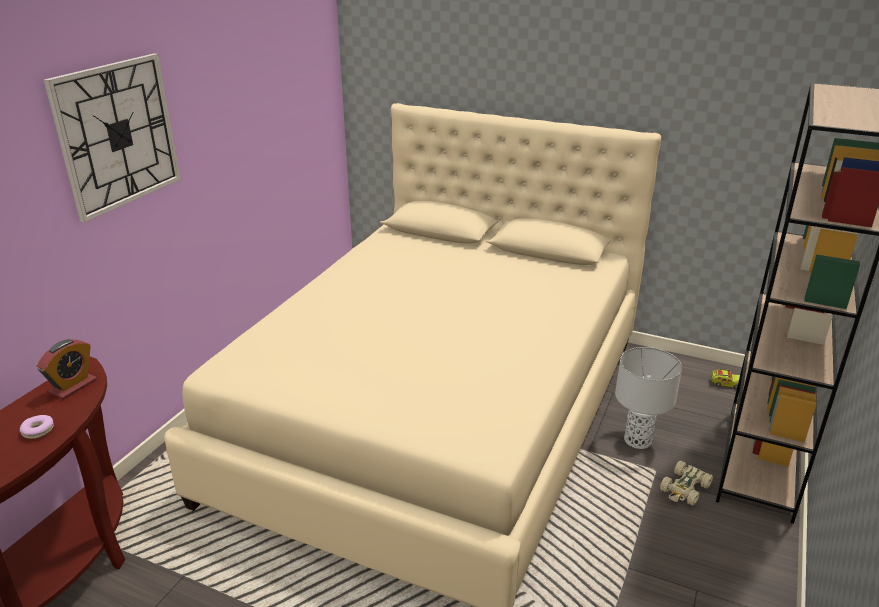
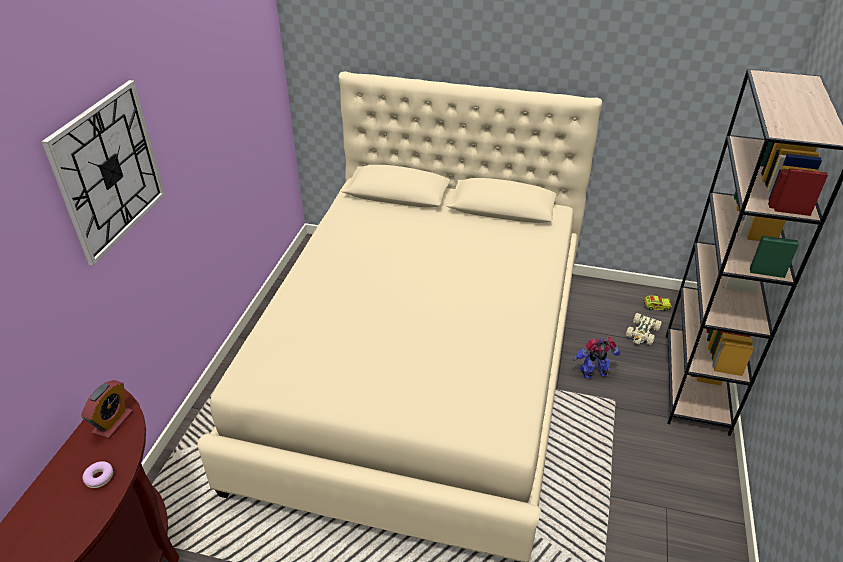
camera: 10 degrees left, 10 degrees up
white table lamp [615,347,682,449] -> toy robot [573,337,620,378]
beige toy car [660,461,713,506] -> beige toy car moved to [626,313,662,345]

